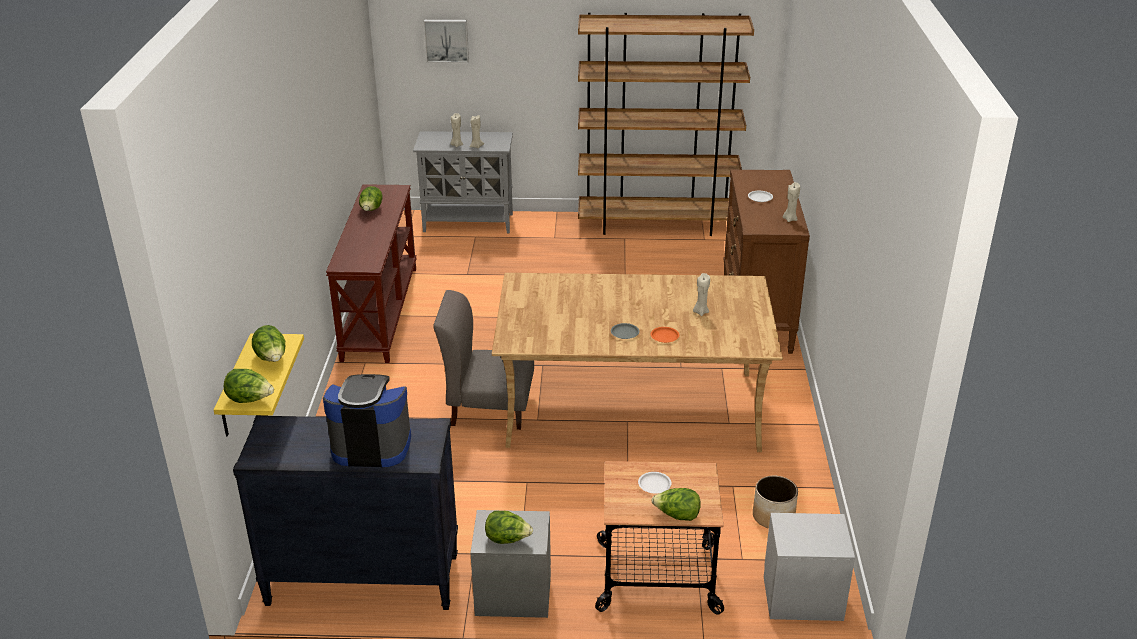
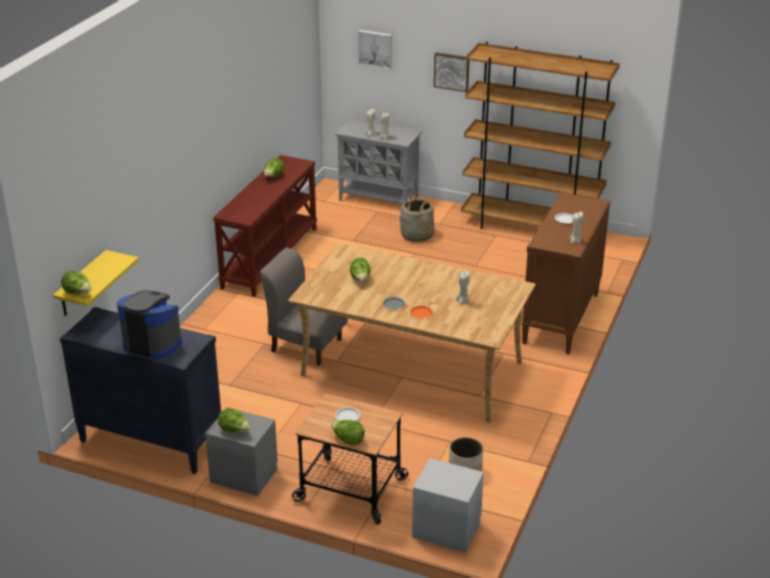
camera: 20 degrees right, 0 degrees up
lettuce [252,325,285,362] -> lettuce moved to [350,258,371,282]
none -> basket [400,198,434,242]
none -> picture [434,52,469,92]

